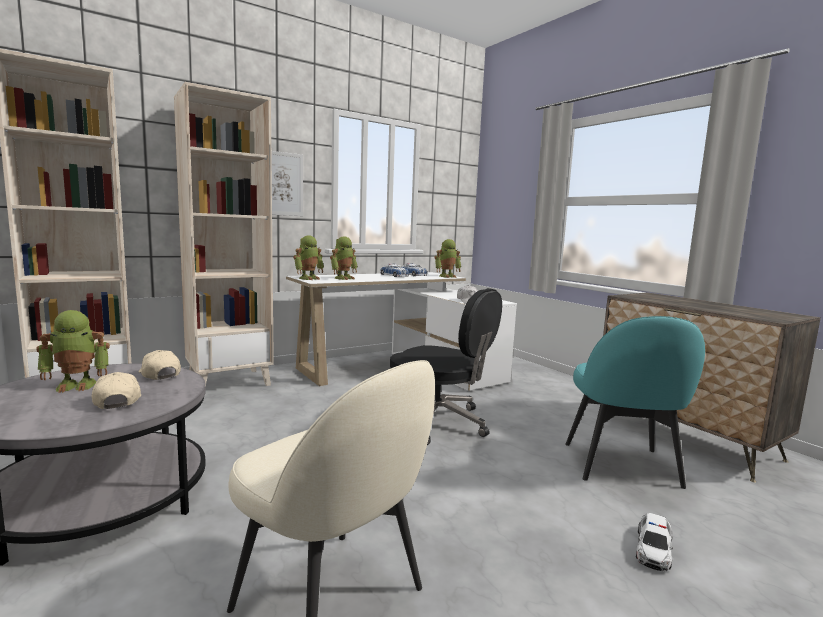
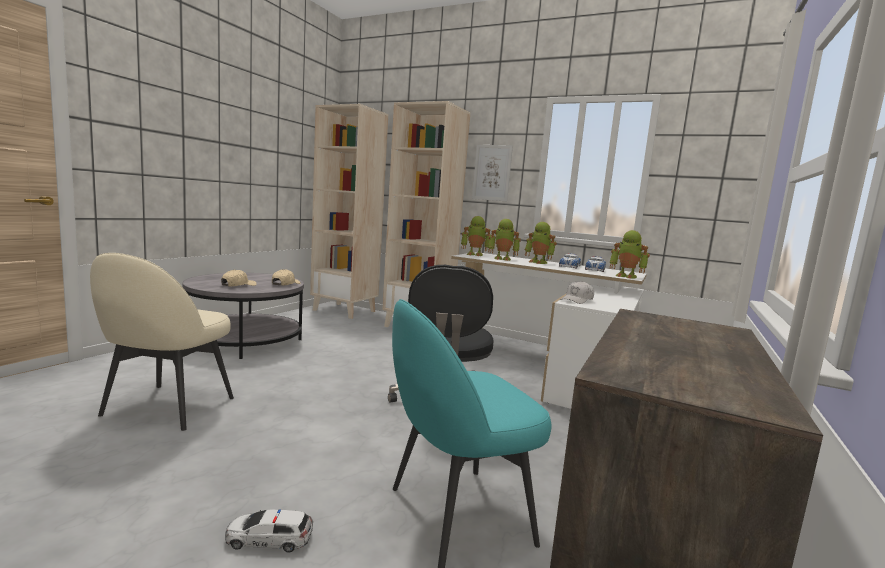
camera: 60 degrees right, 0 degrees up
toy robot [36,310,110,393] -> toy robot moved to [525,222,557,264]

